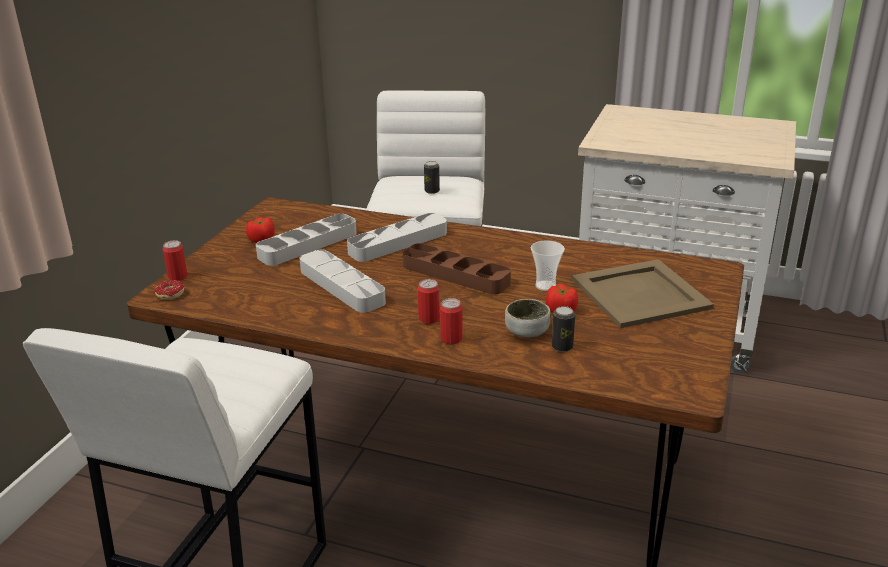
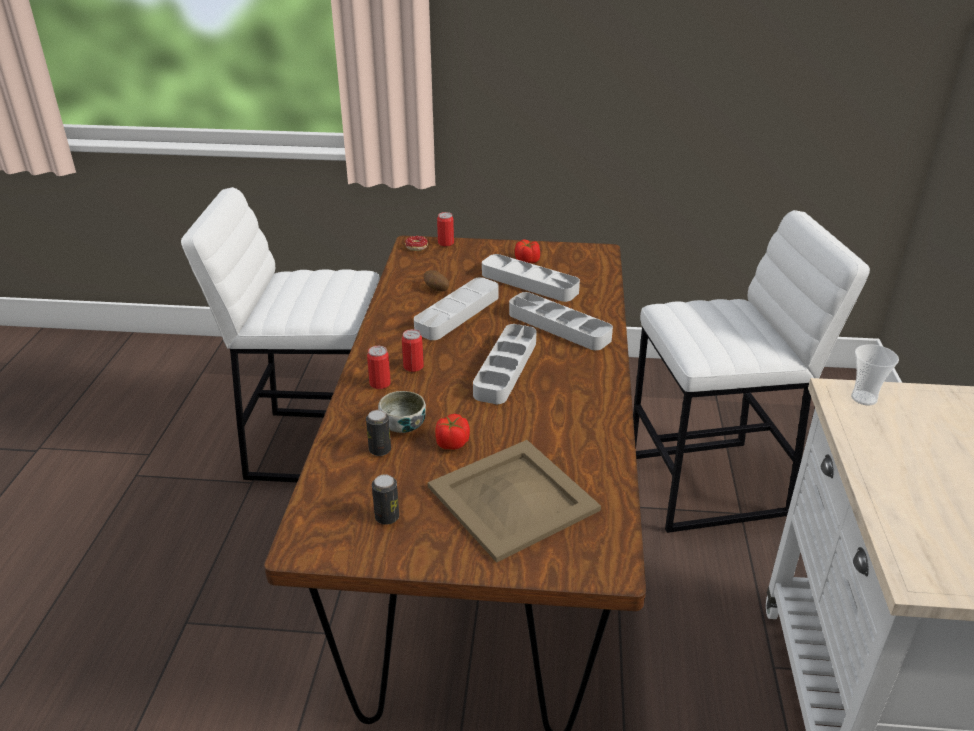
camera: 75 degrees right, 5 degrees up
brown tray [403,243,511,295] -> grey tray [473,324,537,404]
can [424,161,440,194] -> can moved to [372,474,399,525]
cup [531,241,565,291] -> cup moved to [851,344,899,405]
none -> potato [424,270,449,292]

